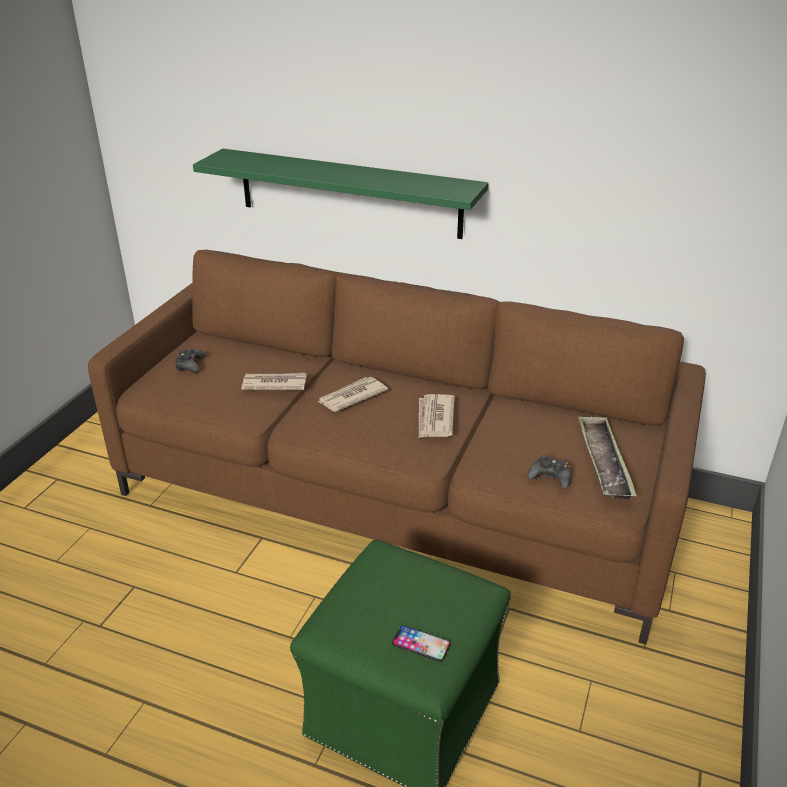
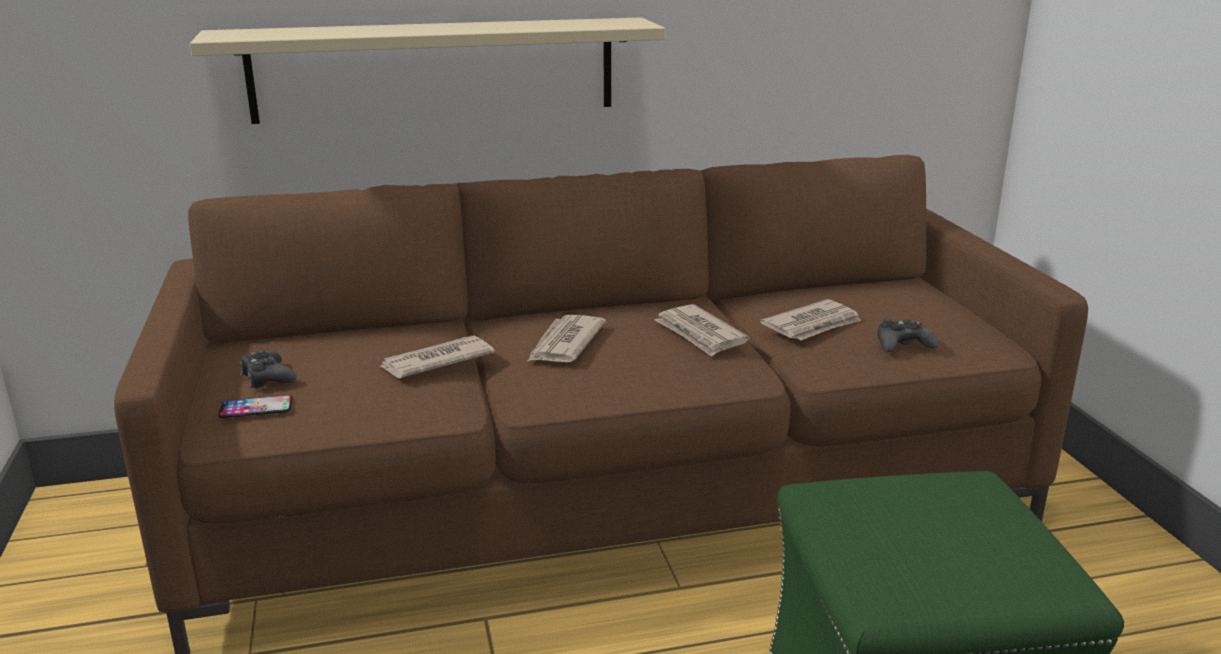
camera: 35 degrees left, 10 degrees down
green shelf [193,149,488,239] -> beige shelf [190,17,665,124]
phone [392,625,451,662] -> phone moved to [218,395,293,418]
tray [578,416,637,499] -> none
none -> newspaper [760,299,862,340]

